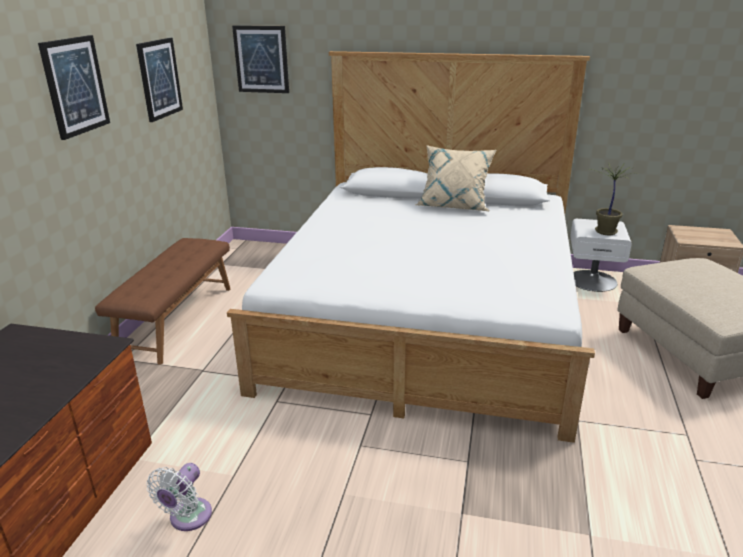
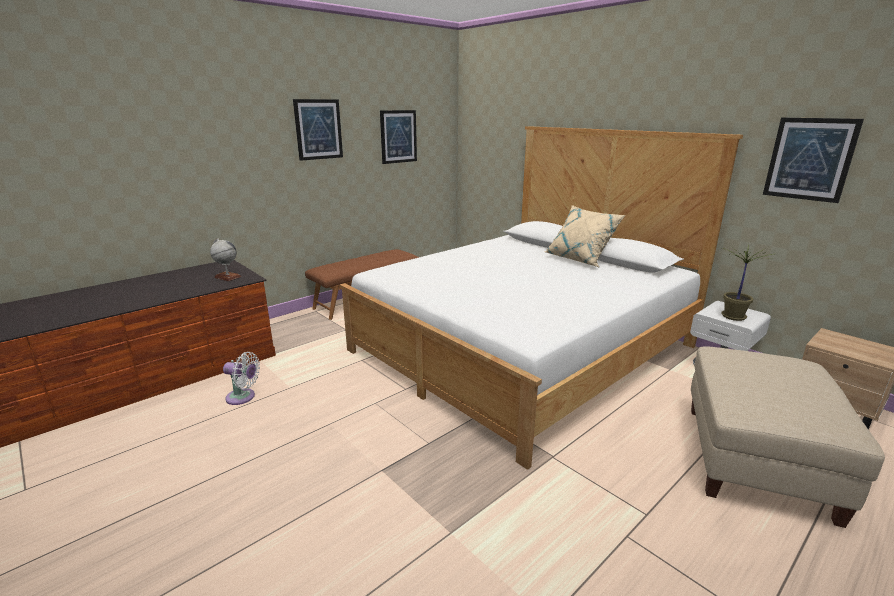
camera: 35 degrees right, 5 degrees down
white fan [146,463,212,531] -> white fan turned 135 degrees counterclockwise [223,352,260,405]
picture [232,25,289,93] -> picture moved to [763,118,864,203]
none -> globe [210,239,242,281]

